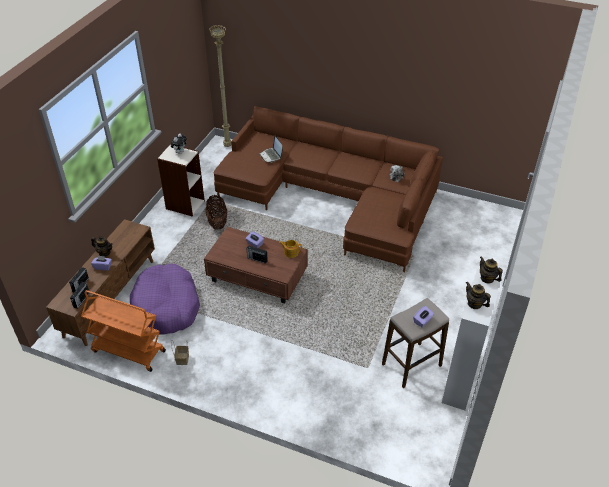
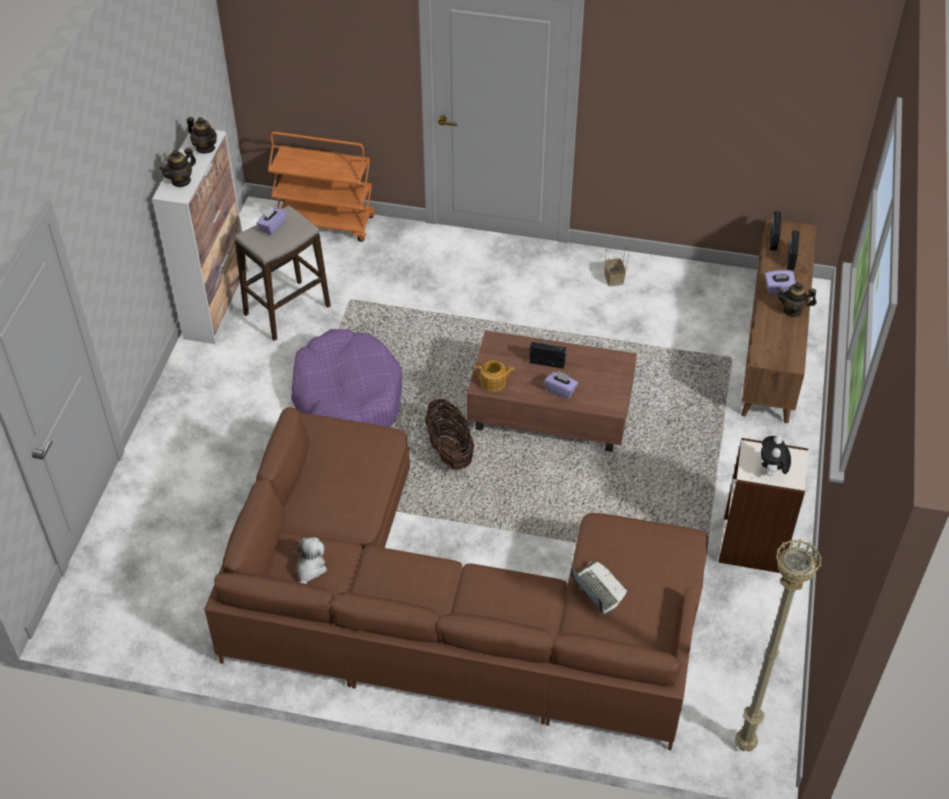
camera: 170 degrees right, 5 degrees up
orange cart [81,290,166,372] -> orange cart moved to [268,132,375,242]
purple dog bed [130,263,200,334] -> purple dog bed moved to [291,329,402,427]
basket [205,195,227,230] -> basket moved to [425,399,474,470]
teapot [480,256,503,284] -> teapot turned 90 degrees clockwise [159,148,196,188]

